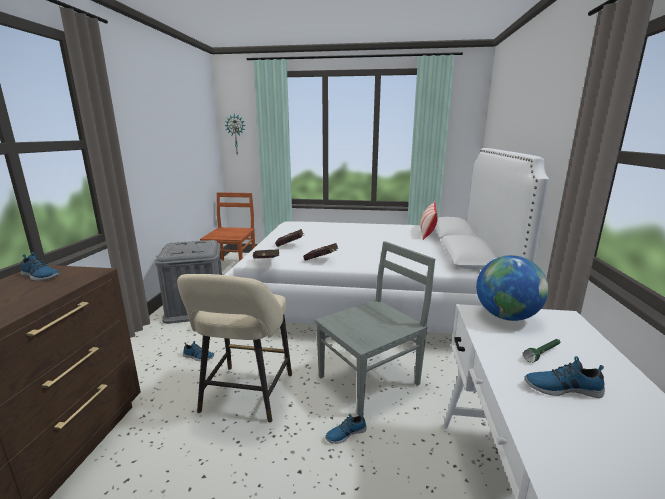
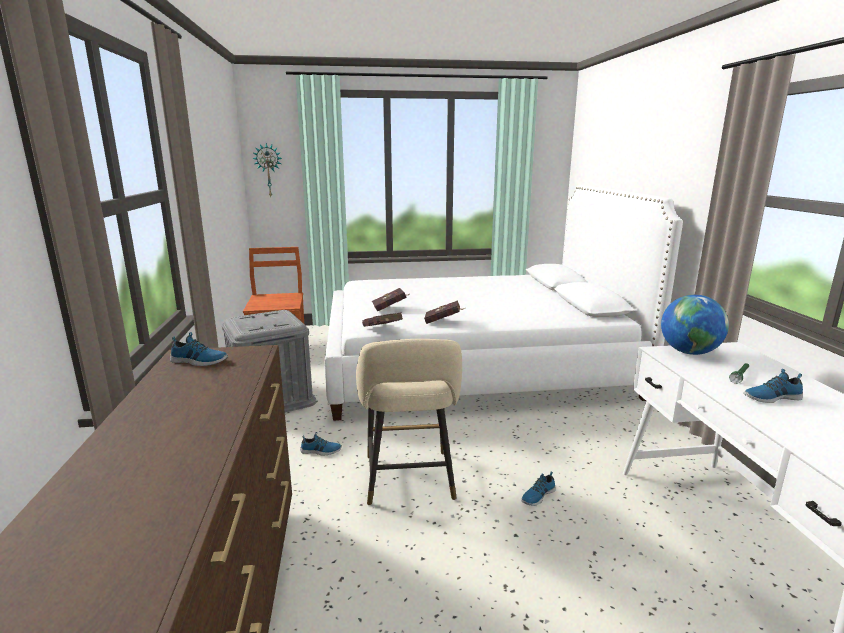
camera: 15 degrees left, 0 degrees up
grey chair [315,241,435,416] -> none
pillow [420,201,438,240] -> none

